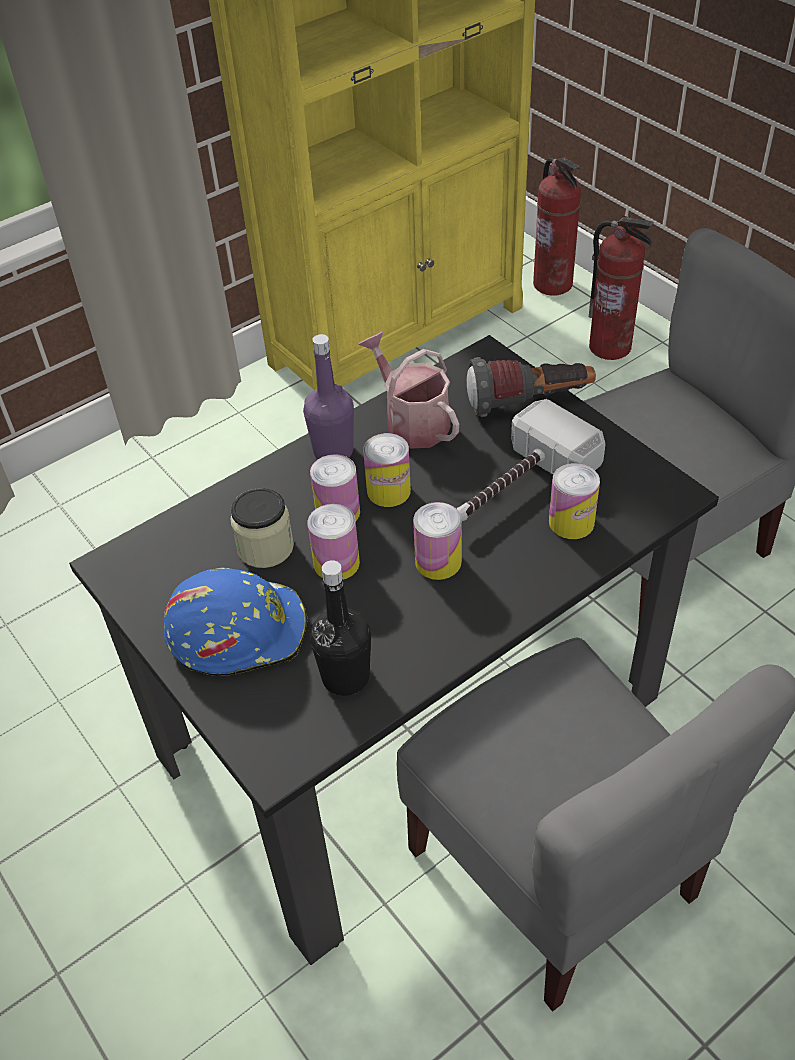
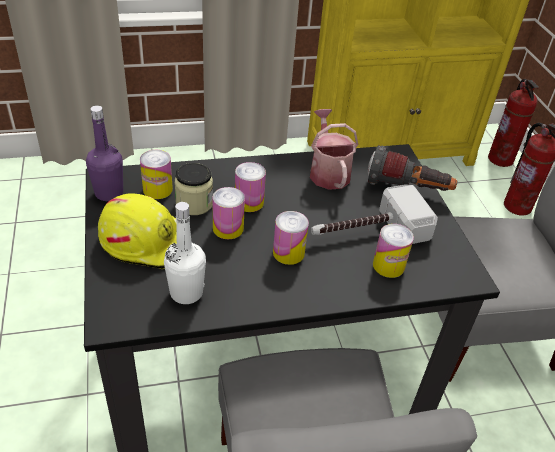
camera: 20 degrees right, 5 degrees down
blue hard hat [164,568,308,676] -> yellow hard hat [98,193,177,269]
purple bottle [303,334,354,459] -> purple bottle moved to [86,105,123,201]
black bottle [310,560,371,696] -> white bottle [164,202,206,304]
can [363,433,411,507] -> can moved to [140,150,173,199]

